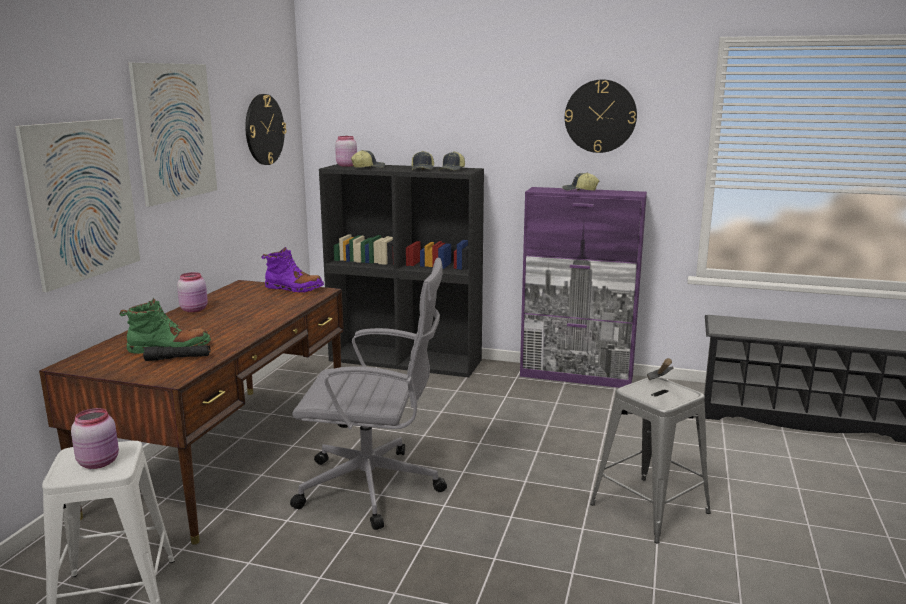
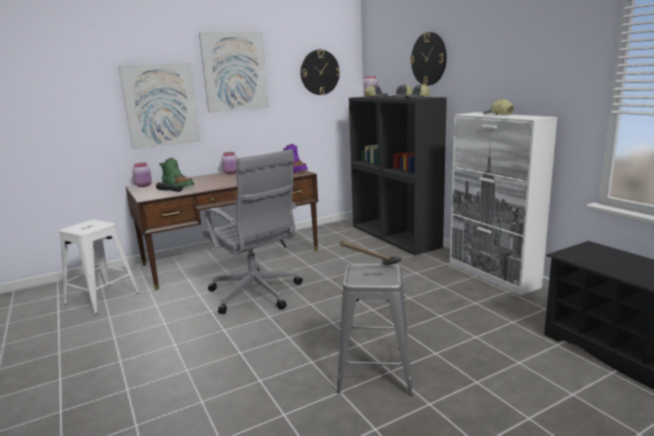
camera: 45 degrees right, 0 degrees up
pink jar [71,408,119,469] -> pink jar moved to [132,163,152,187]
purple cabinet [520,187,647,388] -> white cabinet [450,112,557,295]
wall clock [565,79,637,153] -> wall clock moved to [410,32,447,86]

